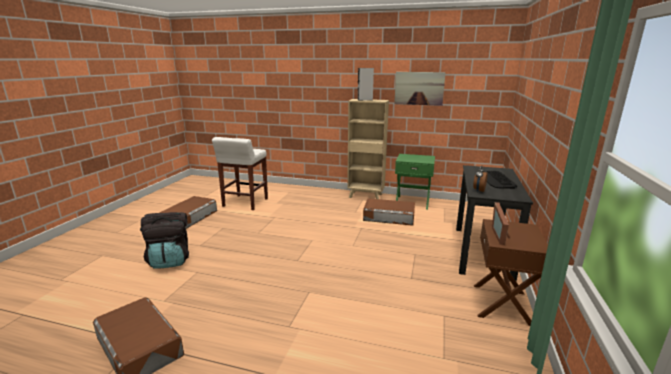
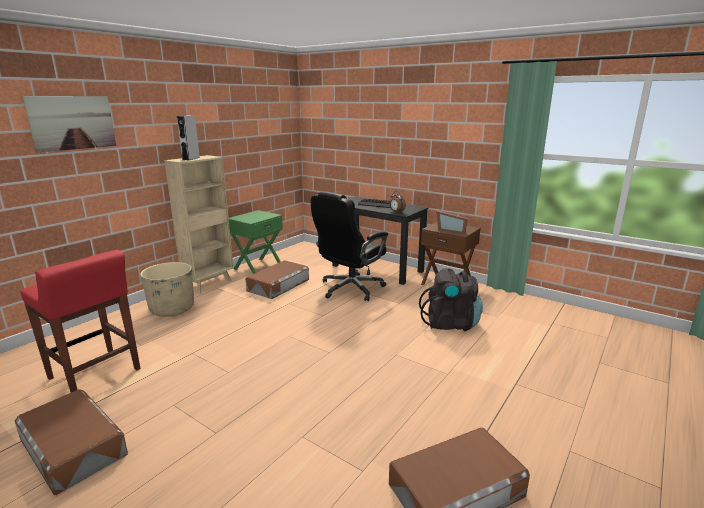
camera: 70 degrees left, 0 degrees up
black backpack [140,212,189,269] -> black backpack moved to [419,268,483,331]
white stool [212,137,268,210] -> red stool [20,250,141,392]
picture [394,72,446,106] -> picture moved to [23,96,116,152]
none -> beige planter [141,262,194,317]
none -> black office chair [311,191,388,301]

